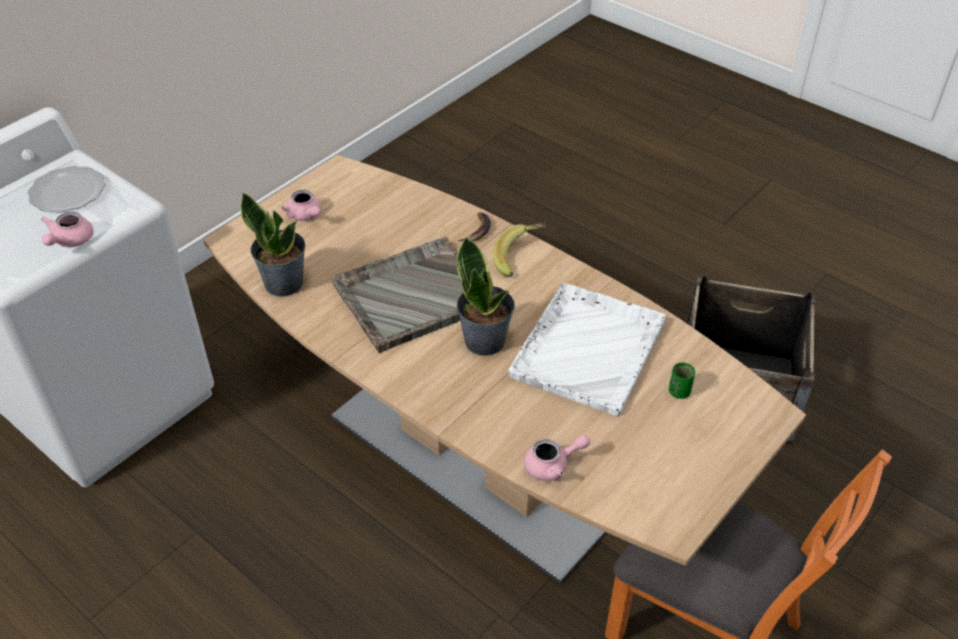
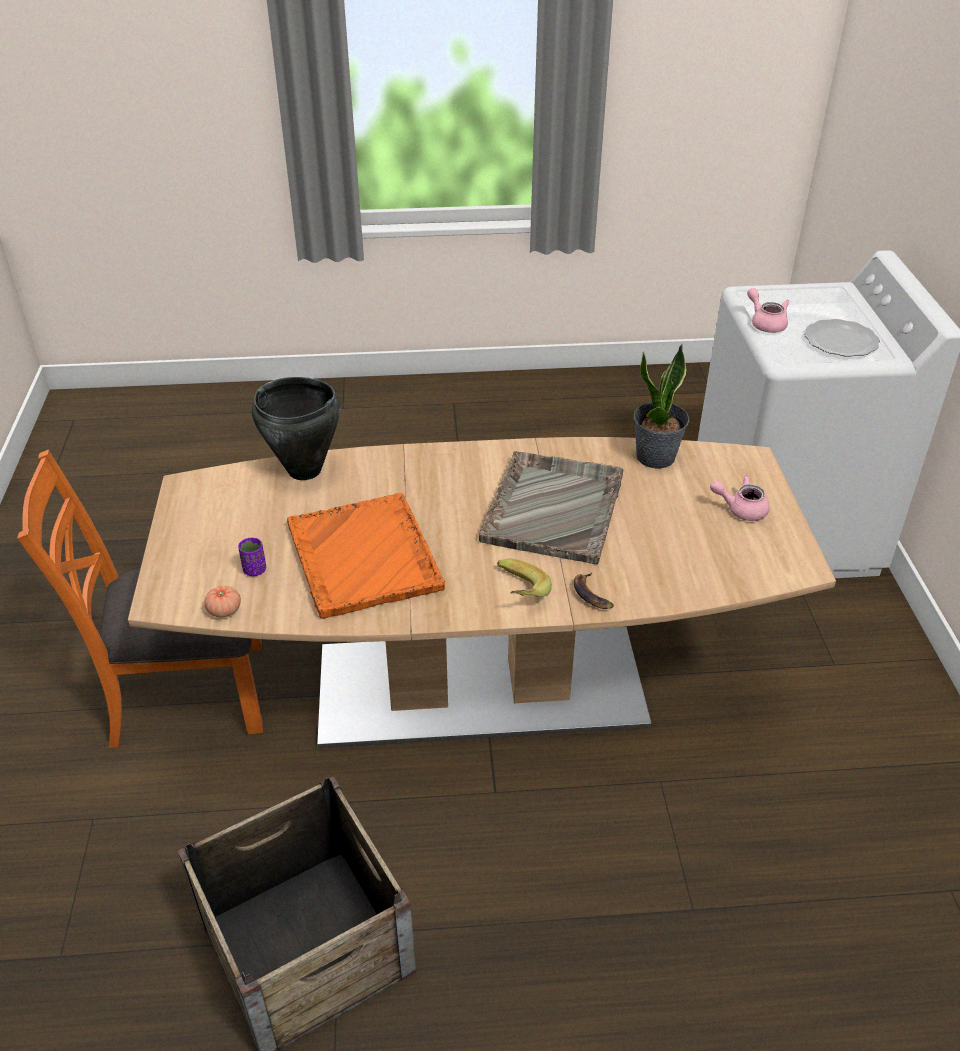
camera: 135 degrees right, 5 degrees down
potted plant [457,238,515,356] -> none
white tray [508,283,666,416] -> orange tray [287,493,445,619]
pink teapot [524,435,590,481] -> black cooking pot [252,377,341,480]
green cup [669,362,695,399] -> purple cup [238,538,266,576]
none -> tomato [204,586,241,617]

